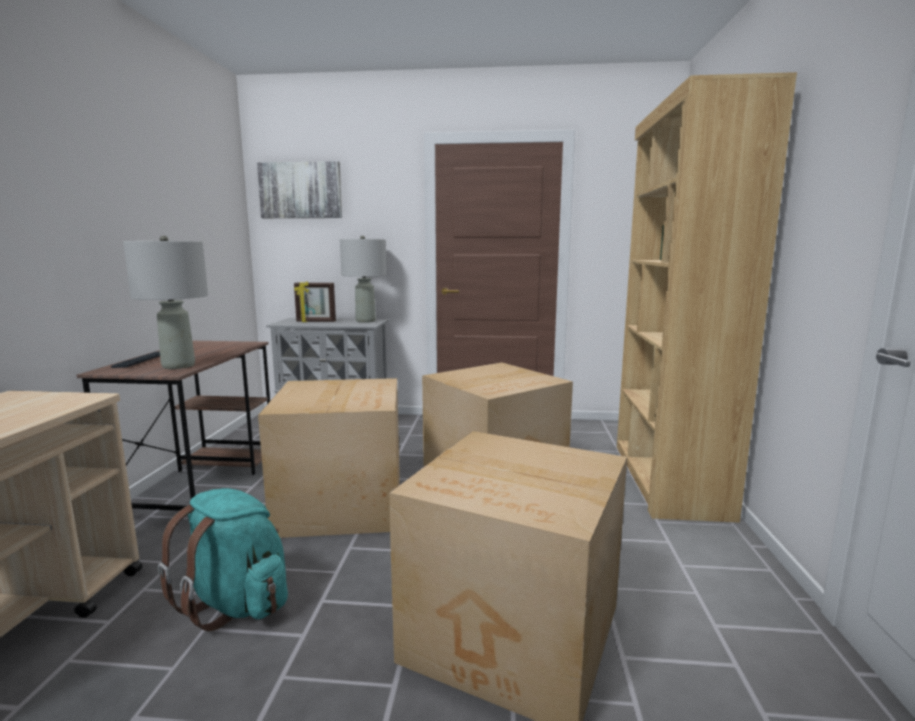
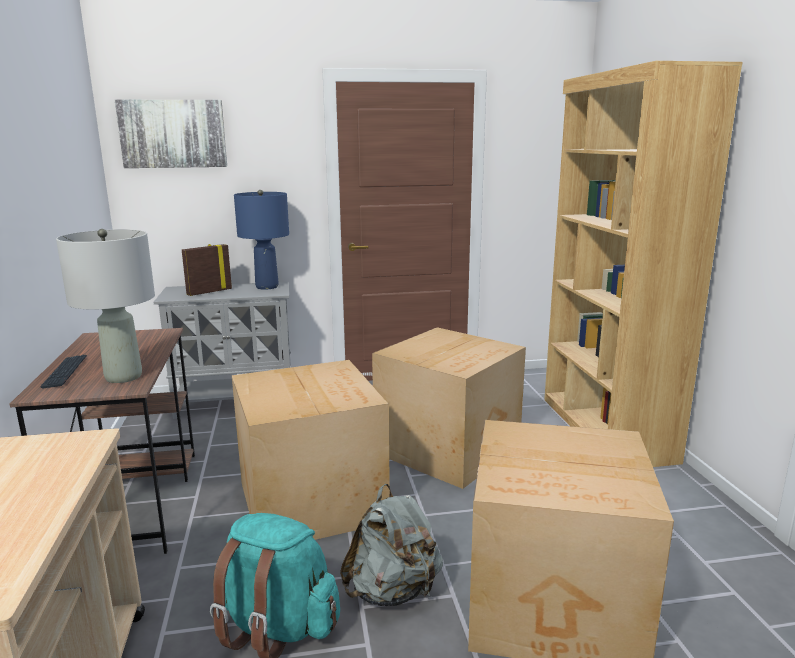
camera: 15 degrees left, 5 degrees up
picture frame [294,281,336,322] -> picture frame turned 150 degrees clockwise [182,244,232,296]
grey table lamp [340,236,386,323] -> blue table lamp [234,190,289,290]
none -> grey backpack [340,484,443,606]

